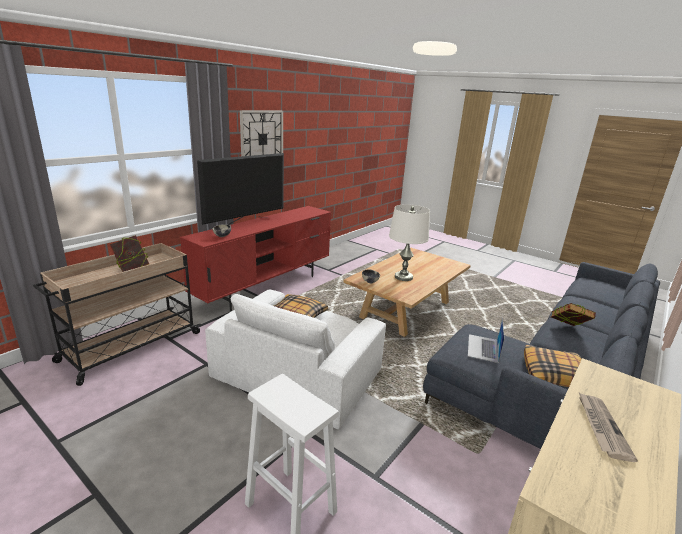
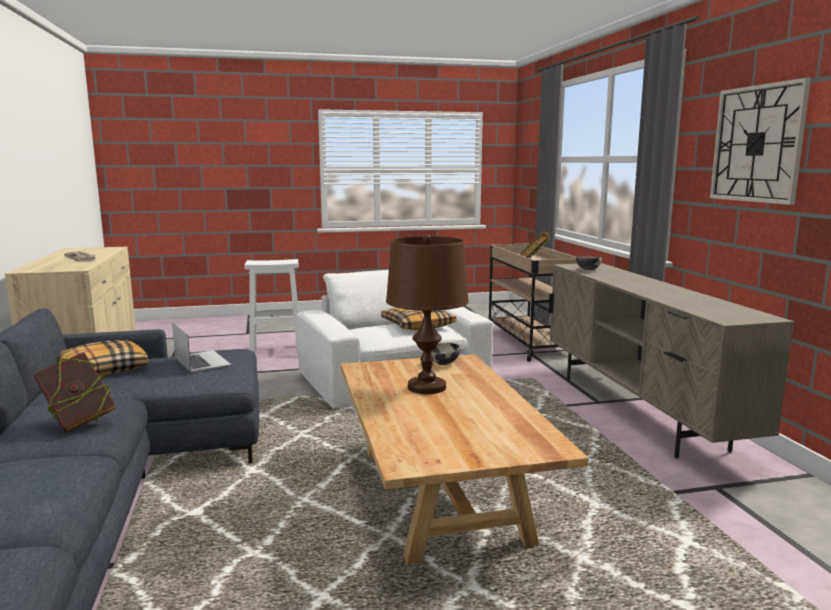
camera: 130 degrees right, 10 degrees down
red tv stand [180,206,331,312] -> beige tv stand [549,263,794,459]
television [197,153,284,225] -> none
white table lamp [389,204,430,281] -> brown table lamp [386,235,469,394]

